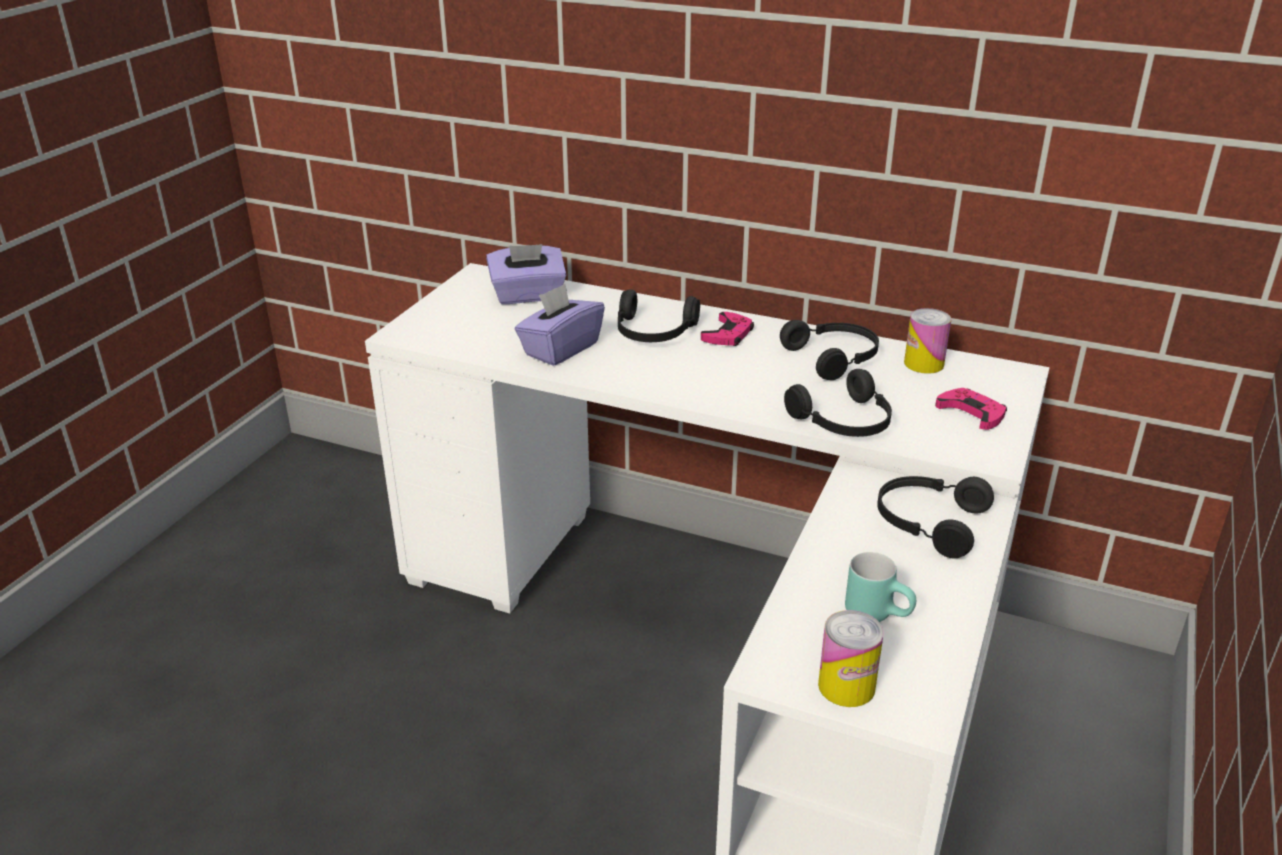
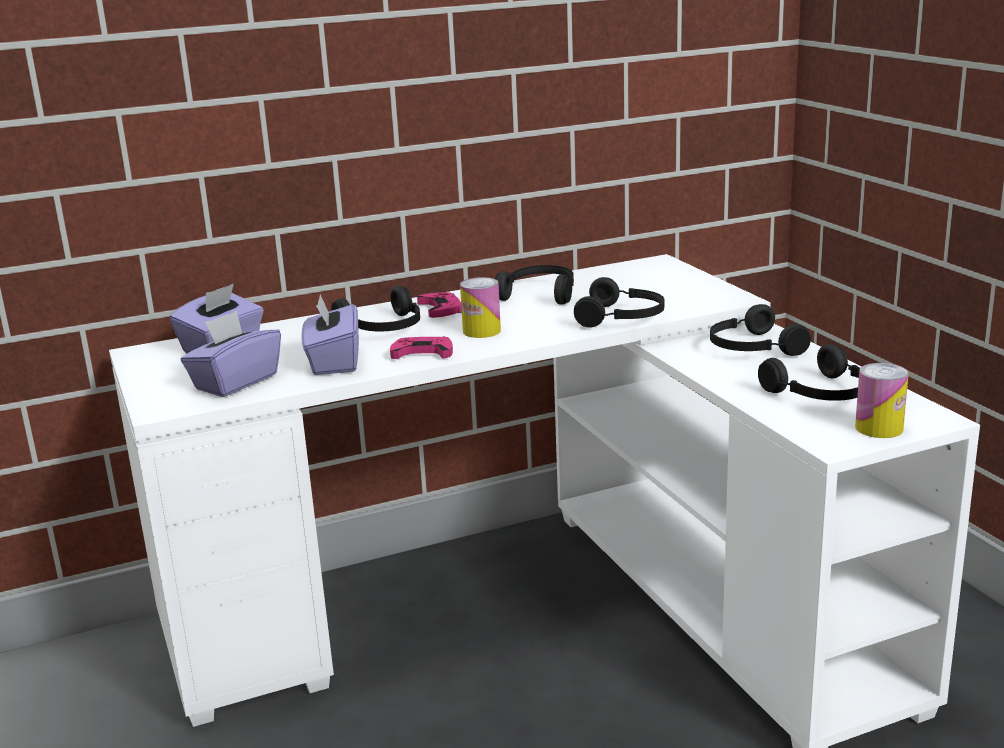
camera: 45 degrees left, 10 degrees down
turquoise mug [845,552,916,622] -> black headphones [758,344,860,401]
can [904,308,951,374] -> can moved to [460,277,501,338]
pink game controller [935,388,1007,430] -> pink game controller moved to [390,336,453,359]
none -> purple tissue box [181,311,281,397]

